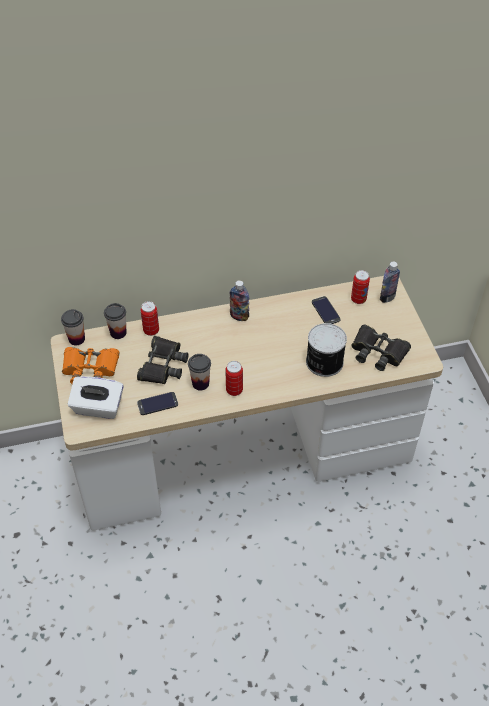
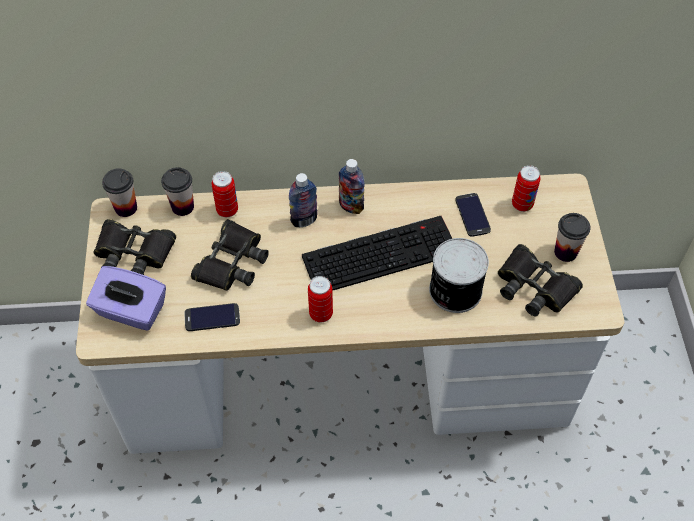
camera: 10 degrees right, 5 degrees up
orange binoculars [62,347,120,384] -> black binoculars [93,219,176,275]
white tissue box [68,376,124,419] -> purple tissue box [86,266,166,331]
cup [188,354,211,391] -> cup moved to [554,213,591,262]
bottle [380,262,400,303] -> bottle moved to [289,173,318,227]
none -> keyboard [302,216,452,291]

